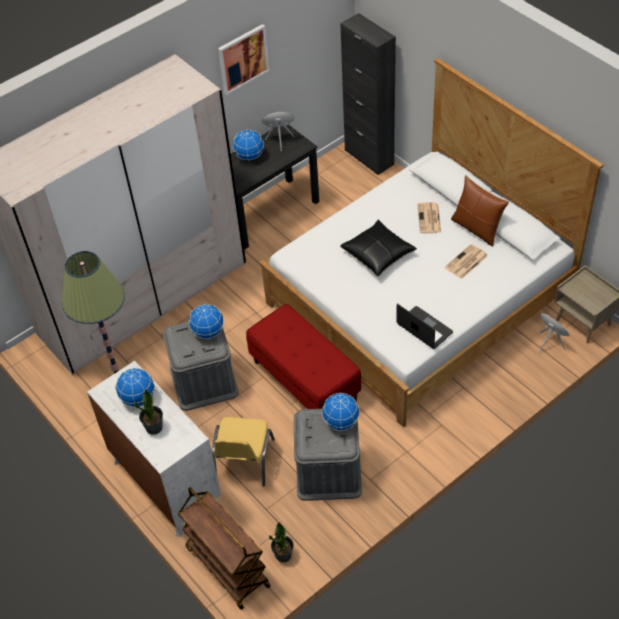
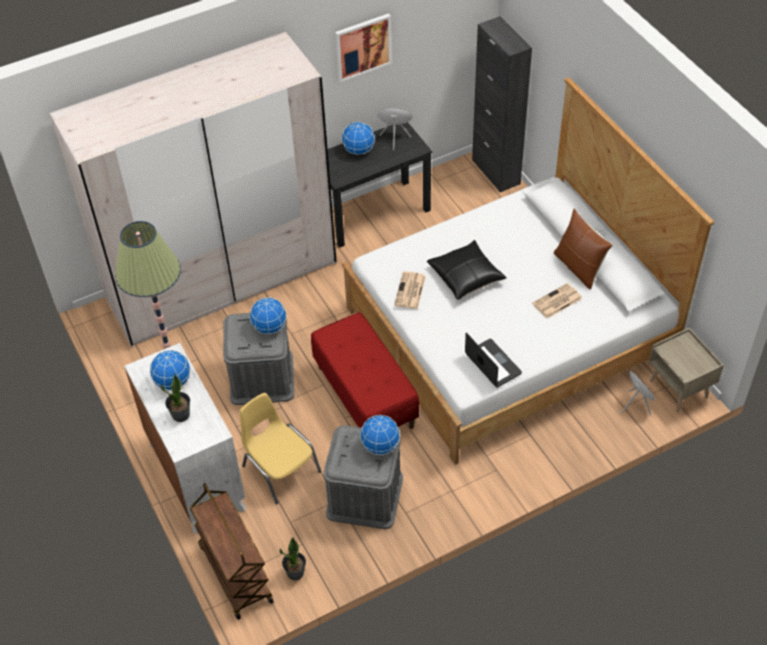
camera: 10 degrees right, 0 degrees up
yellow chair [212,417,275,487] -> yellow chair turned 120 degrees clockwise [240,393,321,505]
newspaper [417,202,441,233] -> newspaper moved to [394,271,426,309]

